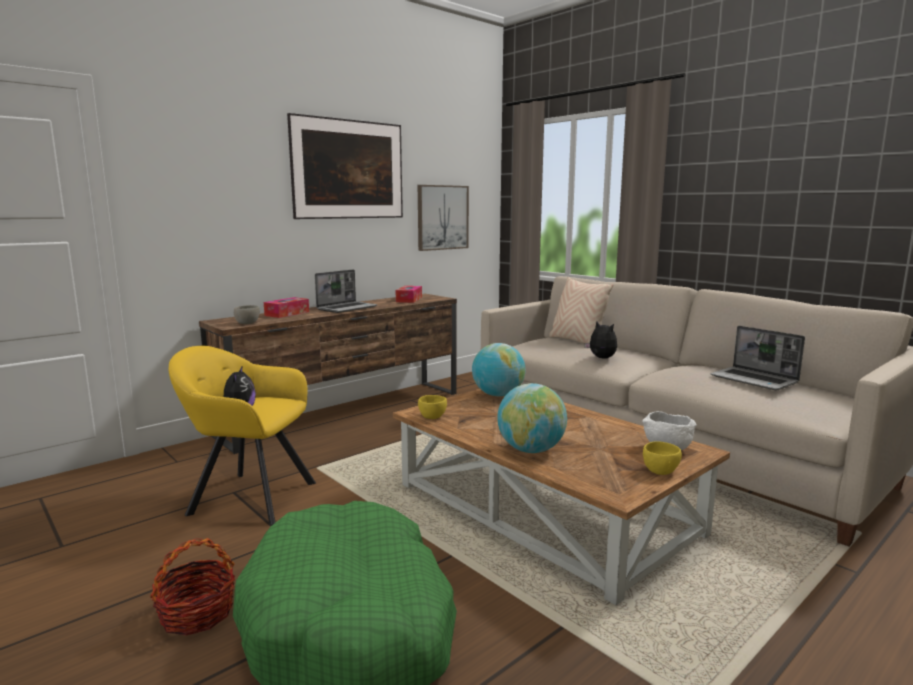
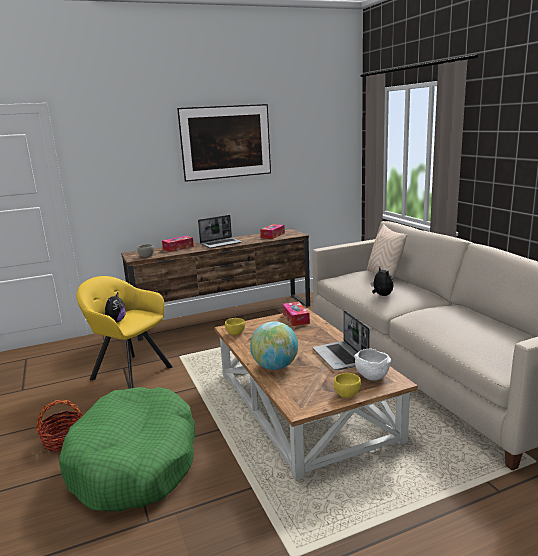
camera: 20 degrees right, 5 degrees up
picture [418,185,469,251] -> none
globe [472,343,525,396] -> tissue box [283,302,310,326]
laptop [711,326,805,391] -> laptop moved to [312,310,370,370]

